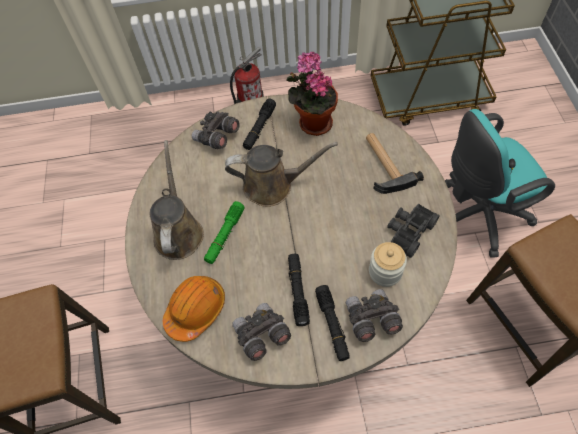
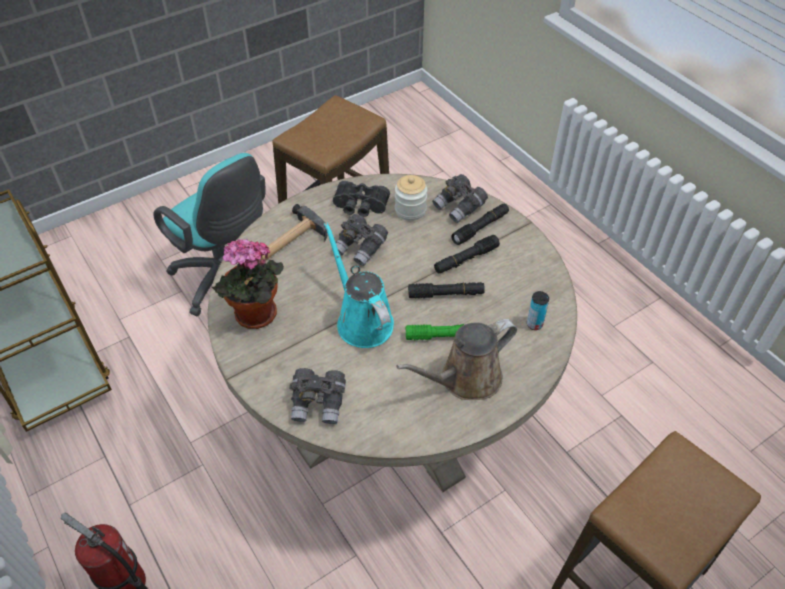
camera: 120 degrees left, 10 degrees down
orange hard hat [163,276,225,342] -> can [527,291,549,330]
brown watering can [225,142,338,207] -> turquoise watering can [324,222,394,348]
grey binoculars [232,303,291,361] -> grey binoculars moved to [336,214,388,266]
black flashlight [243,99,276,150] -> black flashlight moved to [408,282,485,299]

